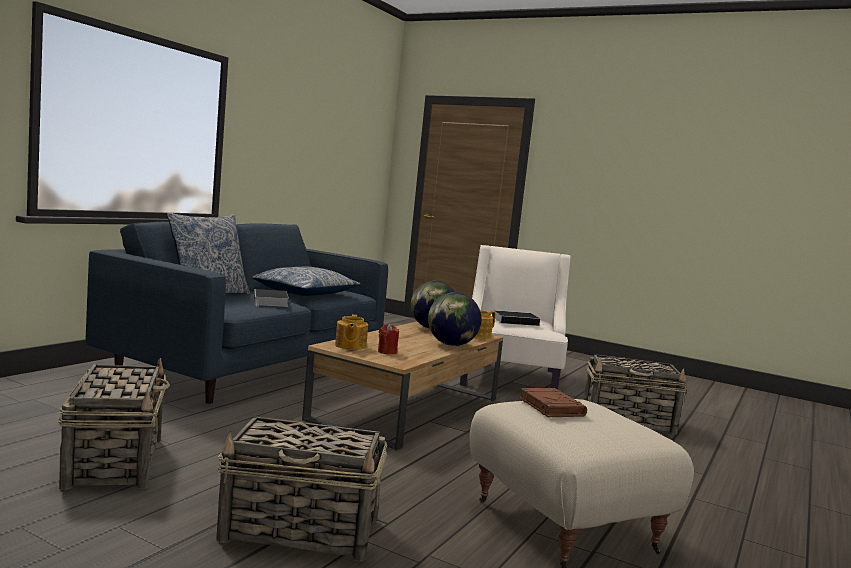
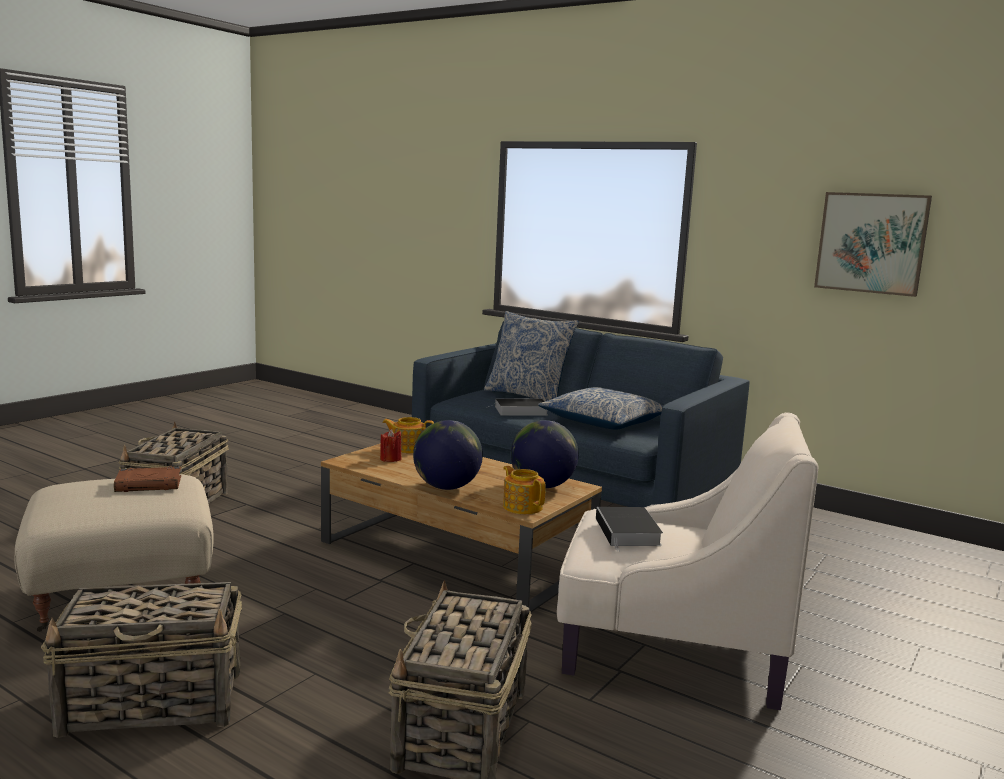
camera: 95 degrees right, 5 degrees up
basket [58,358,170,490] -> basket moved to [41,582,242,738]
none -> picture [814,192,932,297]

